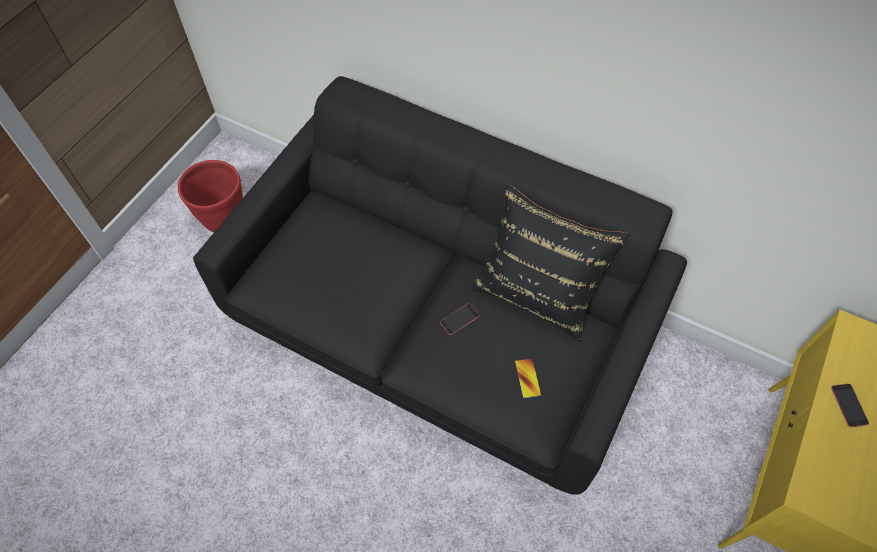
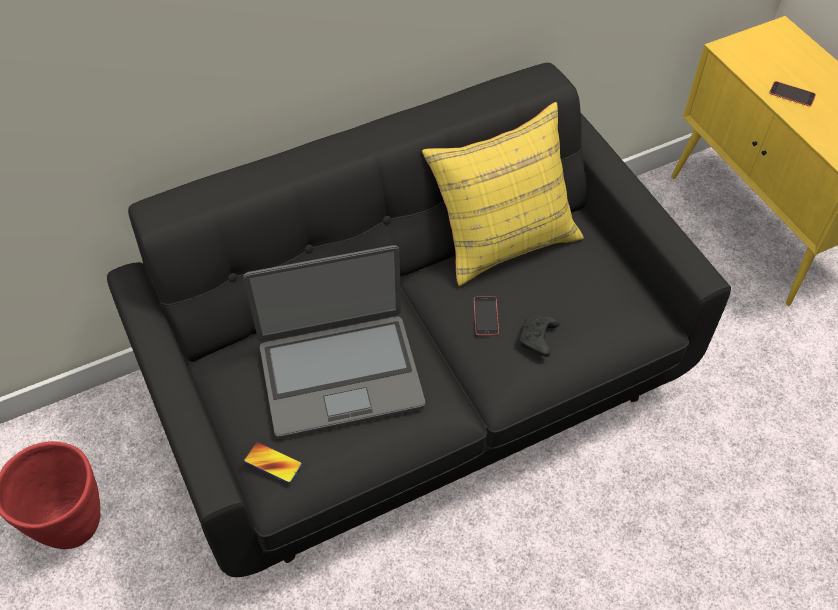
camera: 55 degrees left, 5 degrees down
black pillow [471,184,630,341] -> yellow pillow [422,102,584,286]
phone [514,357,542,399] -> phone moved to [243,441,303,484]
none -> laptop [243,245,425,439]
none -> black game controller [520,316,559,357]

